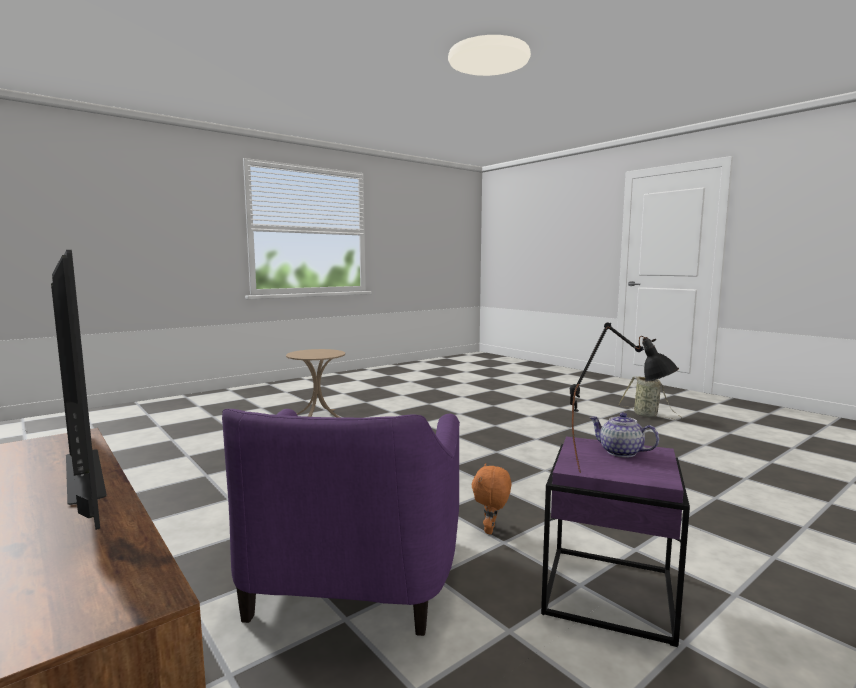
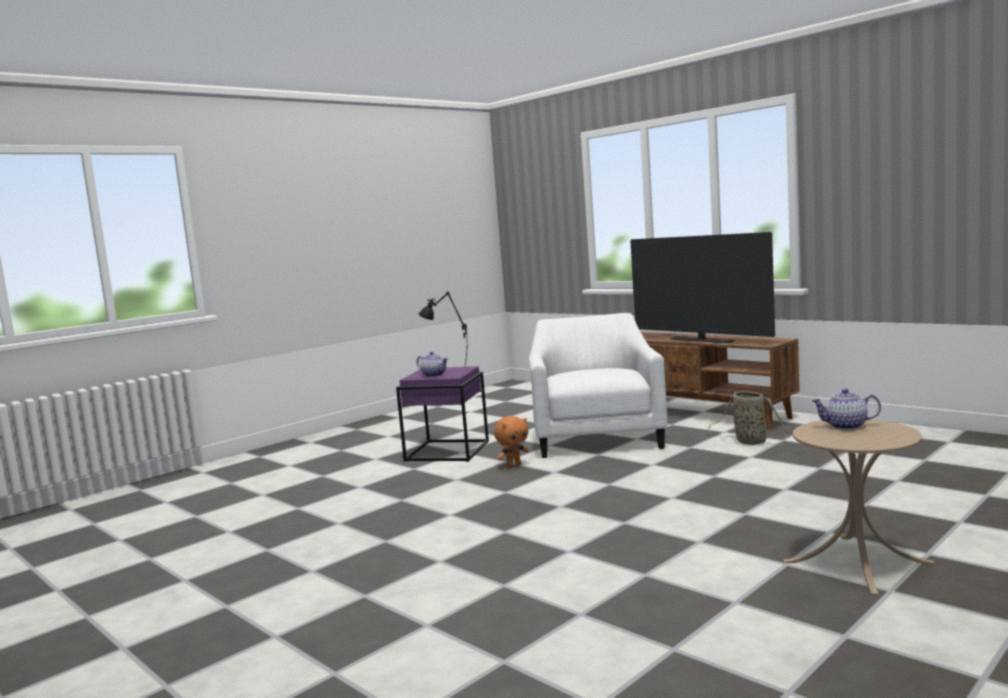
camera: 175 degrees right, 0 degrees up
purple armchair [222,409,460,636] -> white armchair [529,313,668,458]
orange plush toy [472,463,511,534] -> orange plush toy turned 45 degrees clockwise [494,416,528,468]
basket [619,376,682,420] -> basket moved to [708,391,788,445]
none -> teapot [811,389,881,430]

